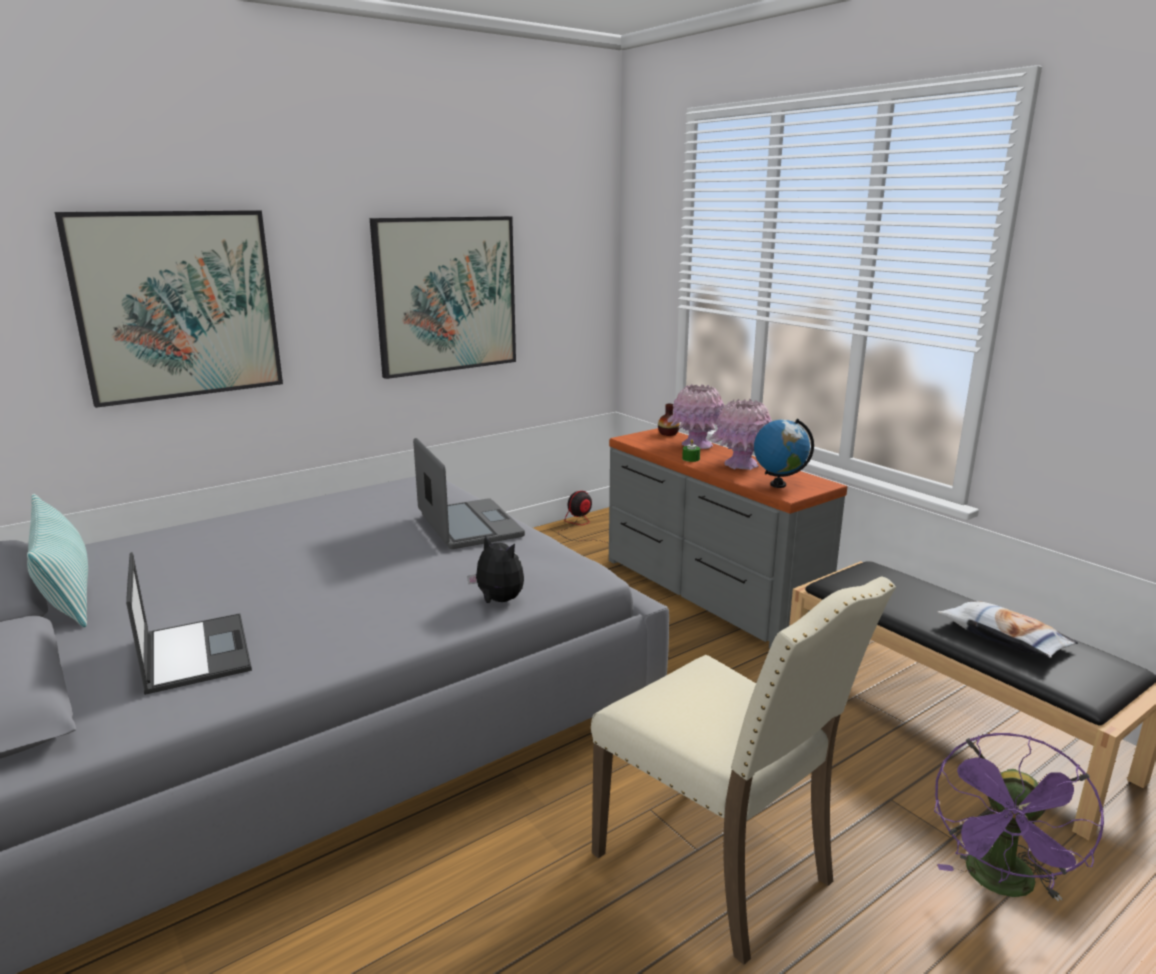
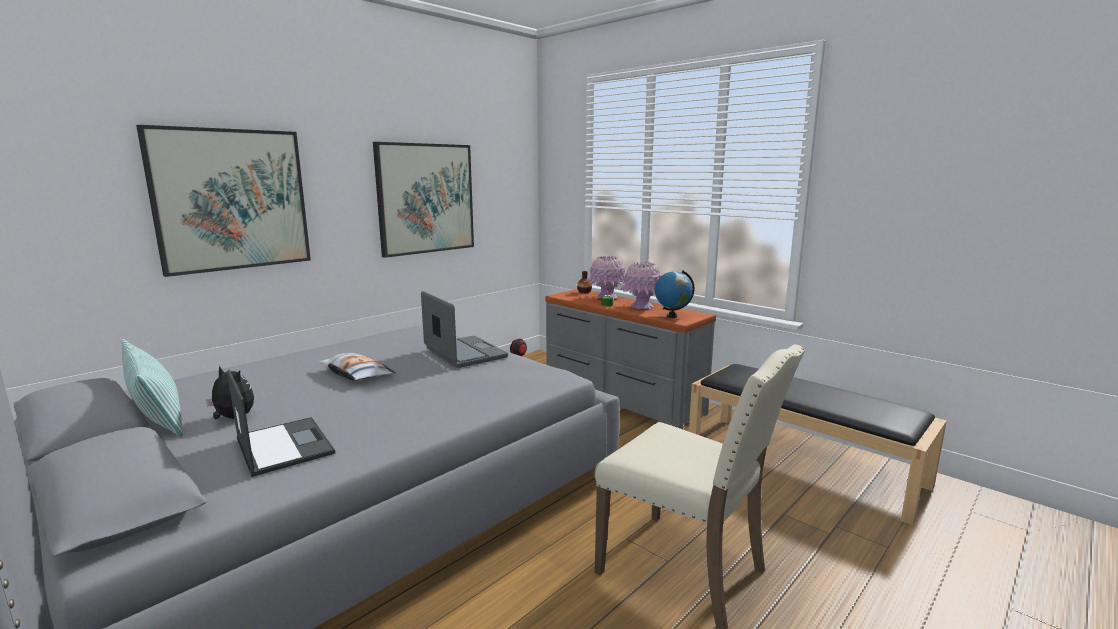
camera: 10 degrees left, 5 degrees down
plush toy [467,535,524,603] -> plush toy moved to [206,366,254,419]
purple fan [934,733,1104,902] -> none
pillow [937,601,1078,658] -> pillow moved to [319,353,396,380]

